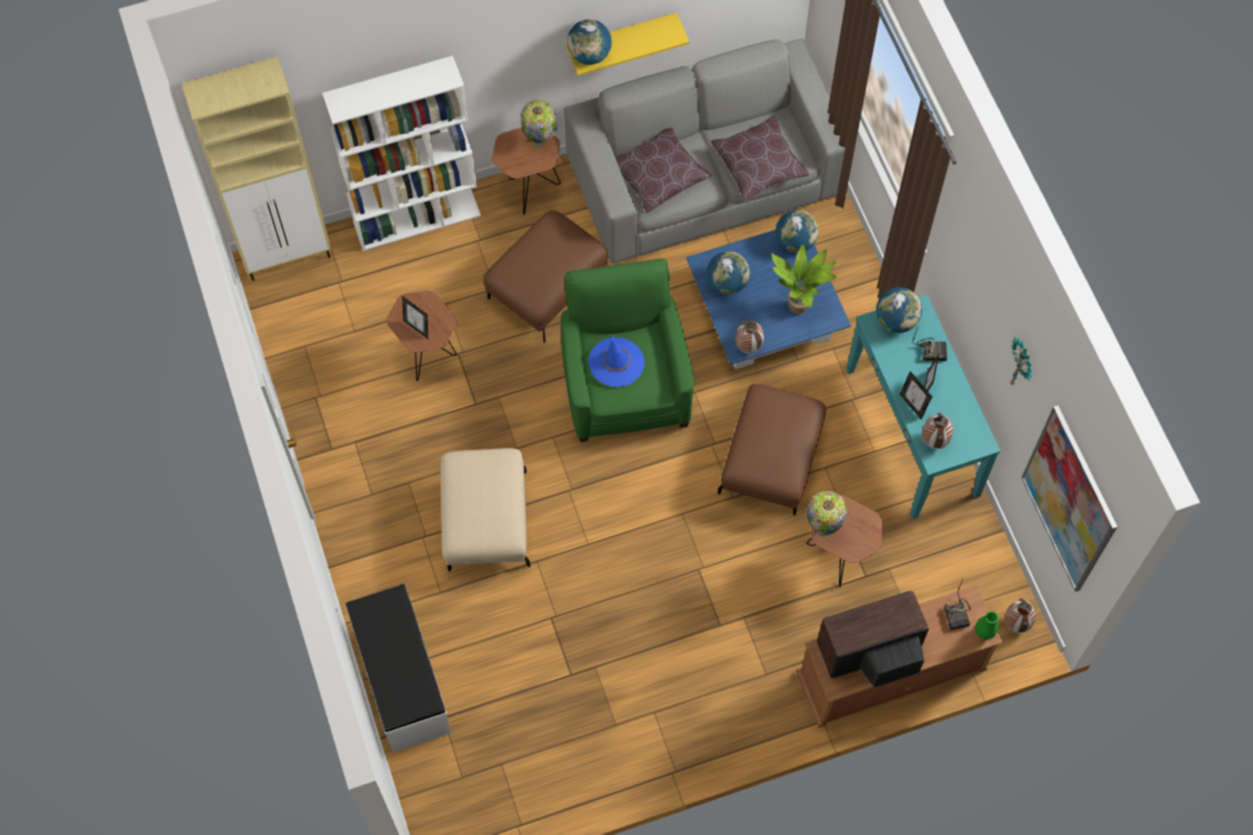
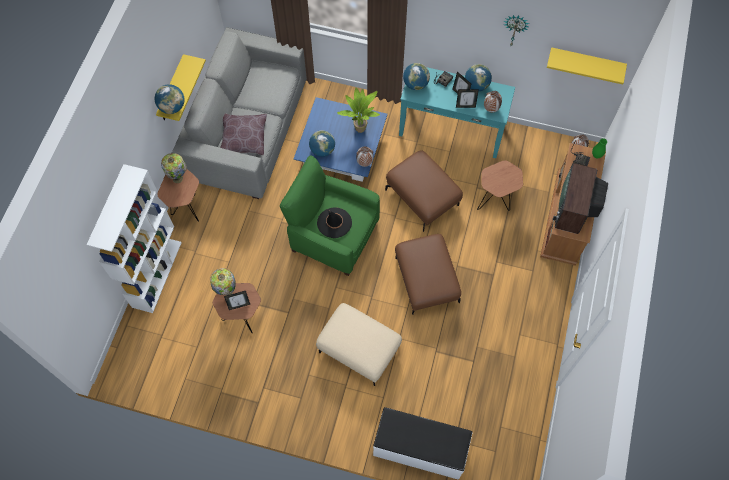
camera: 55 degrees left, 0 degrees up
beige cabinet [181,56,331,281] -> none
brown ottoman [483,210,608,343] -> brown ottoman moved to [395,234,461,314]
blue hat [588,334,645,387] -> black hat [317,207,352,238]
brown pillow [711,116,809,202] -> none
globe [776,210,819,253] -> globe moved to [465,64,492,91]
table lamp [807,491,847,537] -> table lamp moved to [210,268,236,295]
picture [1021,405,1117,592] -> yellow shelf [547,47,627,84]

